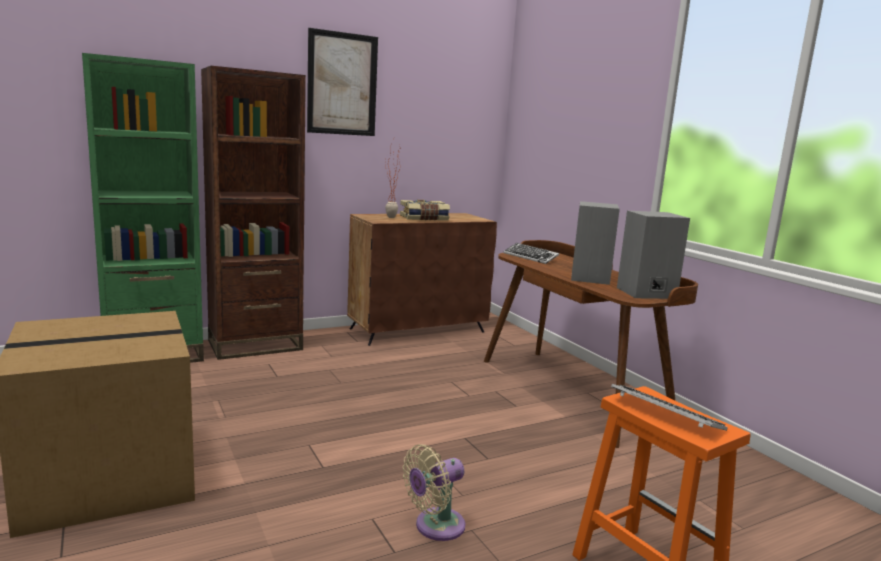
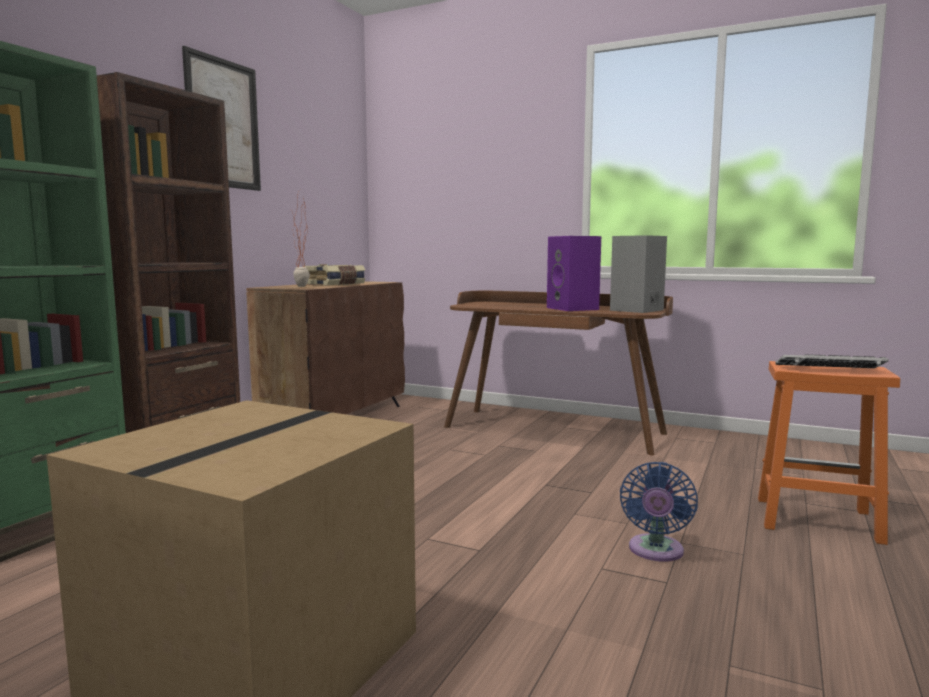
camera: 35 degrees left, 5 degrees down
beige fan [403,444,465,541] -> blue fan [620,462,698,562]
keyboard [504,243,559,264] -> none
grey speaker [571,201,620,285] -> purple speaker [547,236,601,311]

